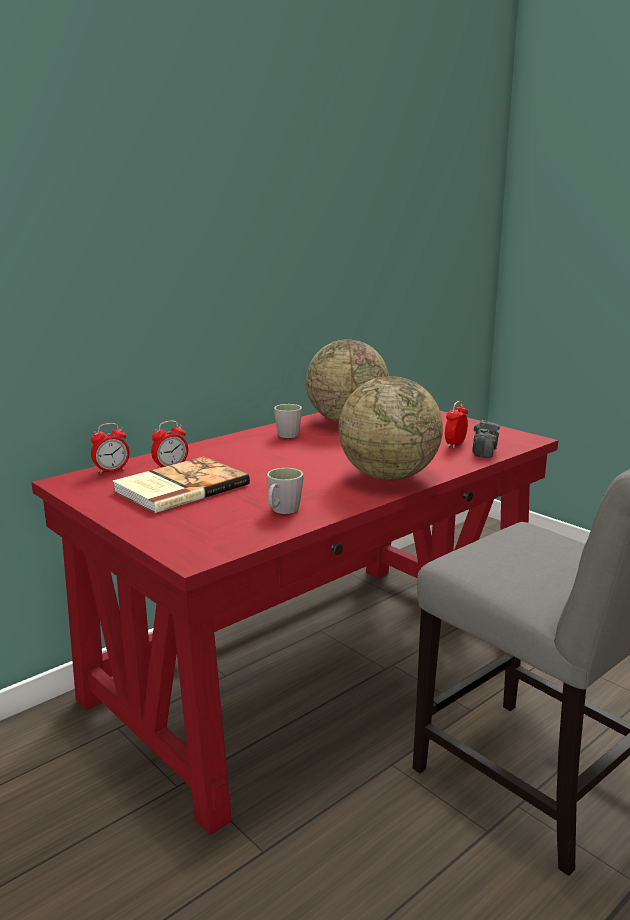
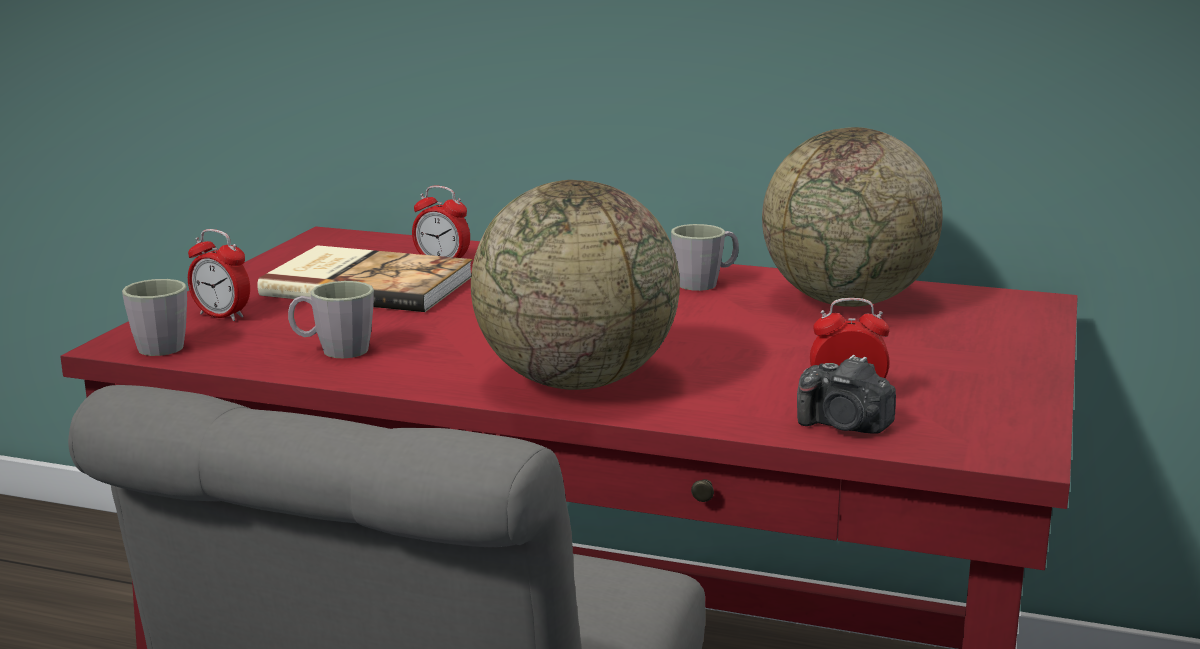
camera: 60 degrees right, 0 degrees up
alarm clock [91,423,130,474] -> alarm clock moved to [188,229,250,321]
camera [472,420,500,458] -> camera turned 45 degrees clockwise [797,355,896,434]
none -> grey mug [122,279,187,356]

